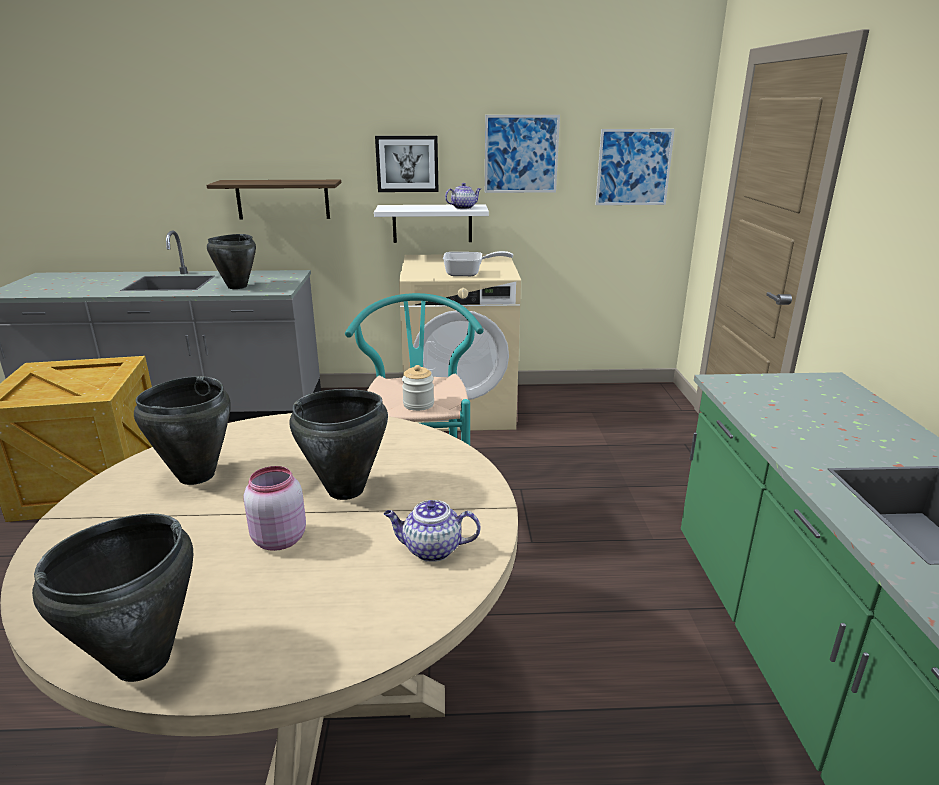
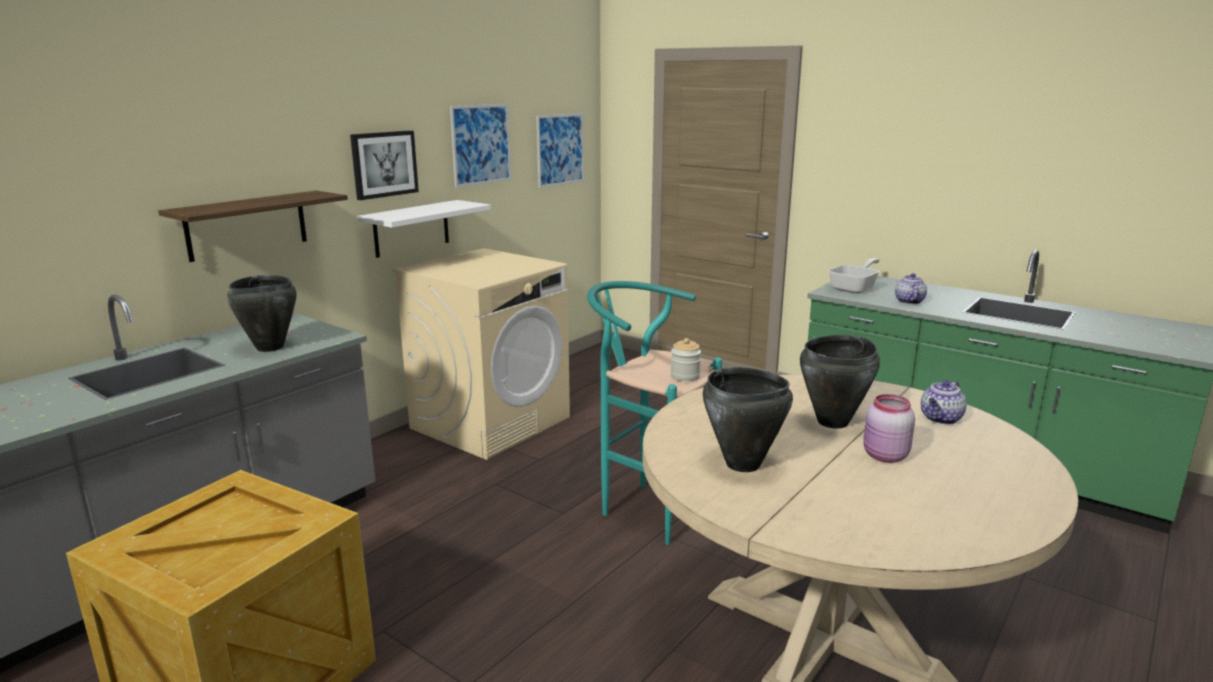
camera: 50 degrees left, 5 degrees down
black cooking pot [32,514,193,682] -> none
frying pan [443,251,513,276] -> frying pan moved to [828,258,880,293]
teapot [445,183,481,209] -> teapot moved to [895,273,927,304]

